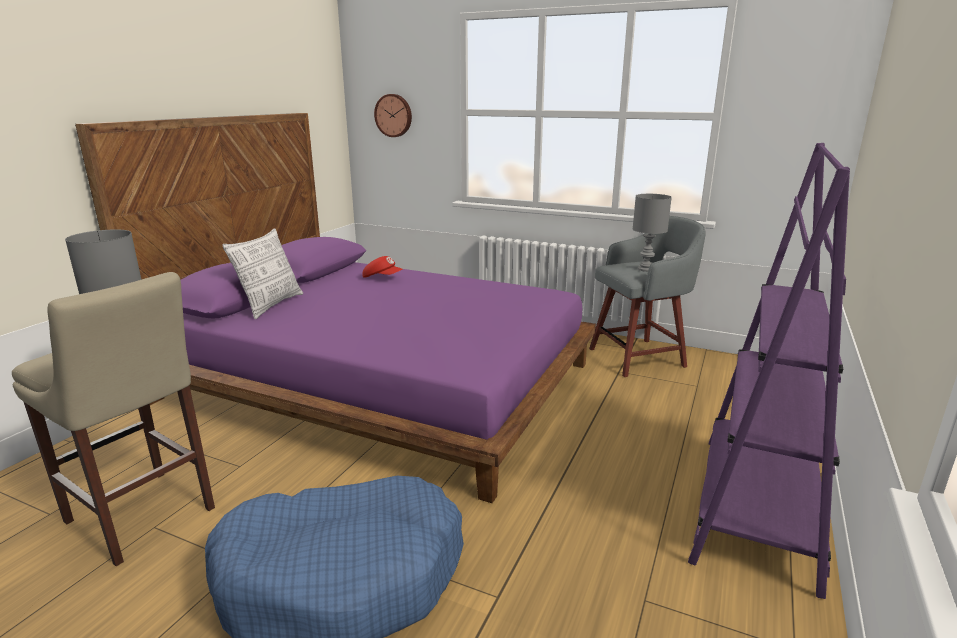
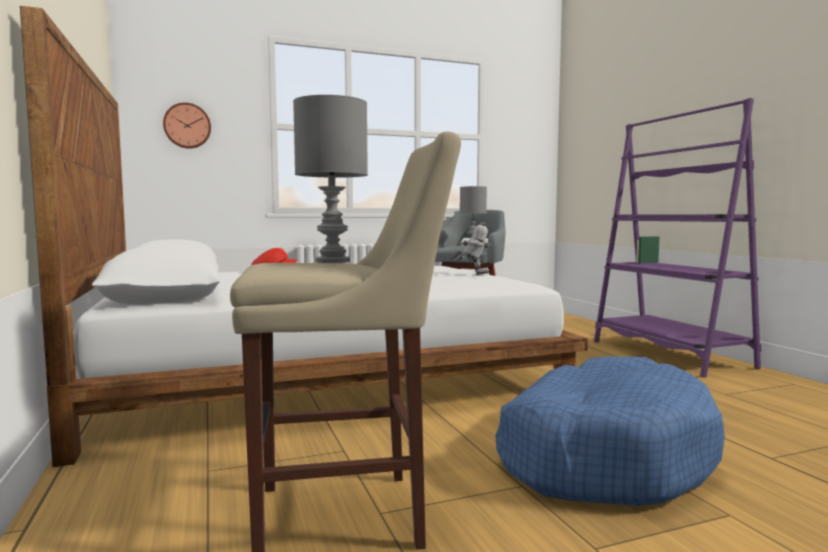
camera: 45 degrees left, 15 degrees down
purple bed [75,113,596,503] -> white bed [20,6,588,467]
pillow [222,228,303,319] -> none
none -> toy robot [450,222,492,275]

